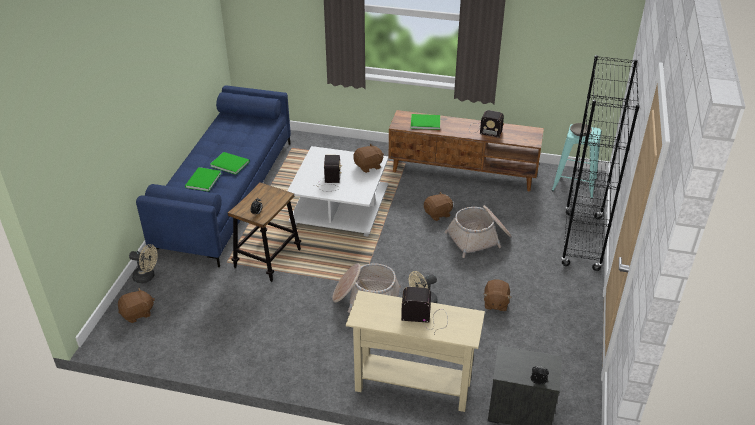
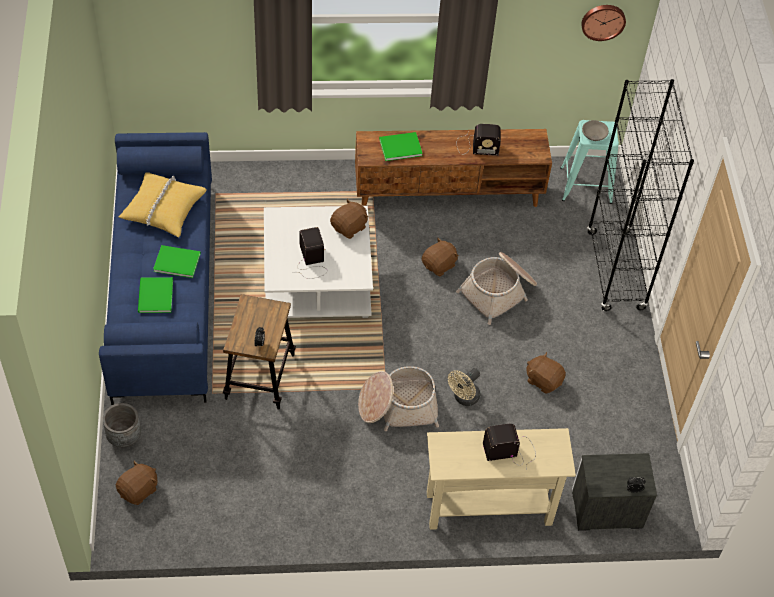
camera: 20 degrees left, 15 degrees up
beige fan [129,244,157,283] -> grey planter [103,403,141,447]
brown plush toy [483,280,512,311] -> brown plush toy turned 135 degrees clockwise [527,352,566,393]
none -> yellow pillow [118,172,207,237]
none -> wall clock [581,5,626,41]

